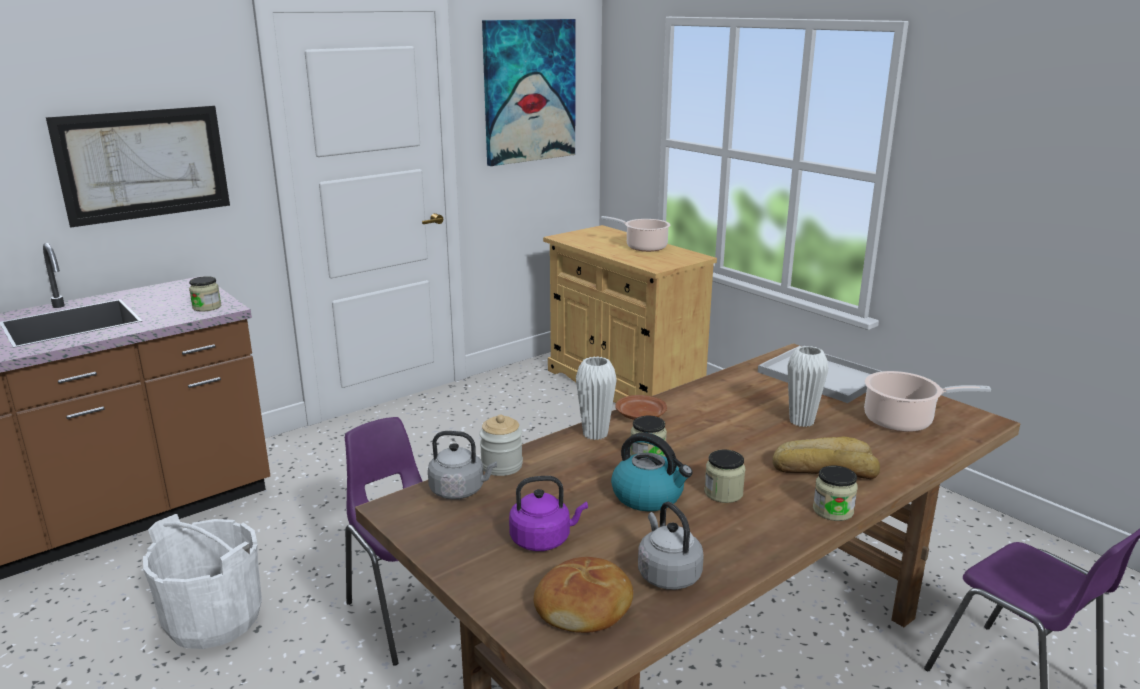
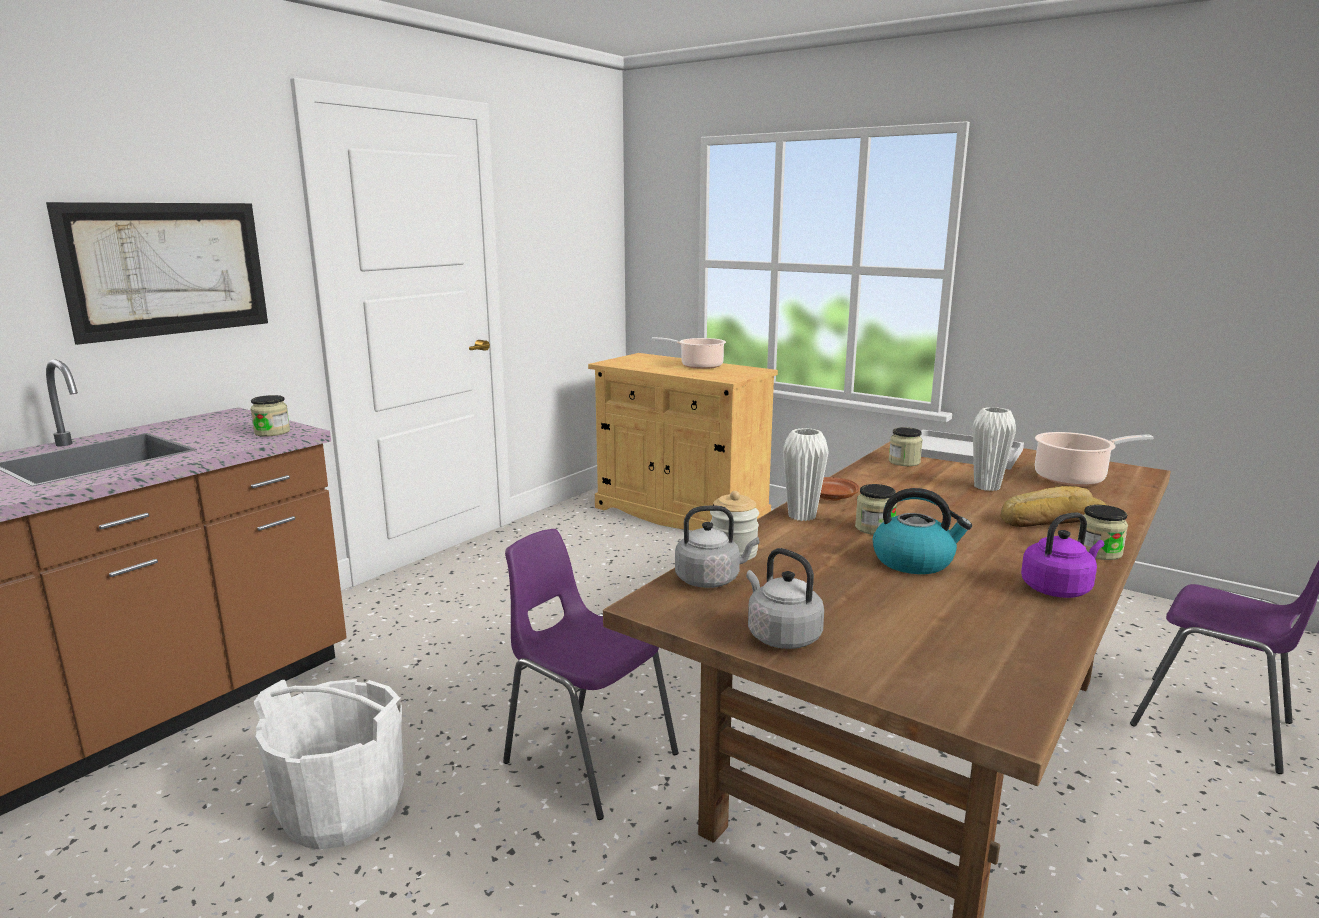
camera: 15 degrees left, 5 degrees down
picture [482,19,576,166] -> none
purple kettle [509,476,588,551] -> purple kettle moved to [1021,512,1104,598]
bread [534,557,633,633] -> none
grey kettle [638,502,704,590] -> grey kettle moved to [746,548,824,649]
jar [704,449,745,503] -> jar moved to [889,427,923,466]

